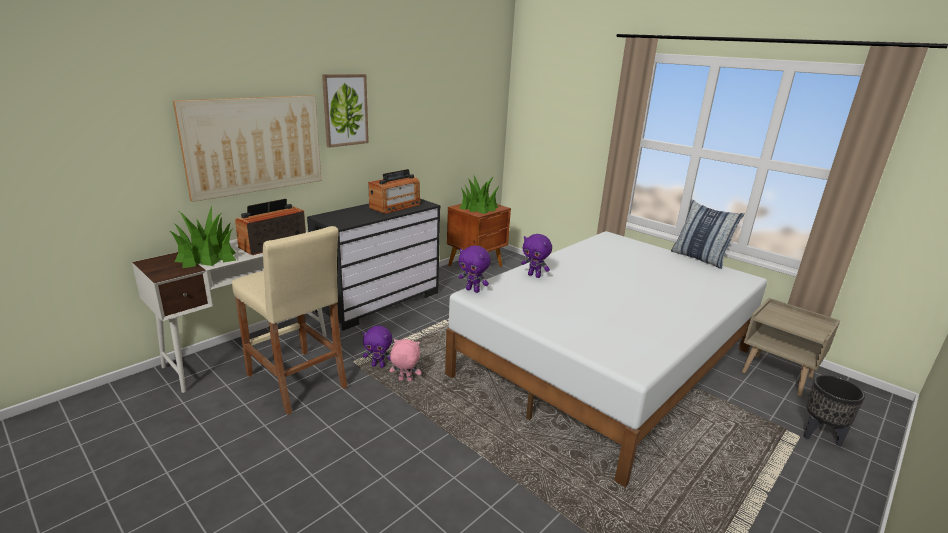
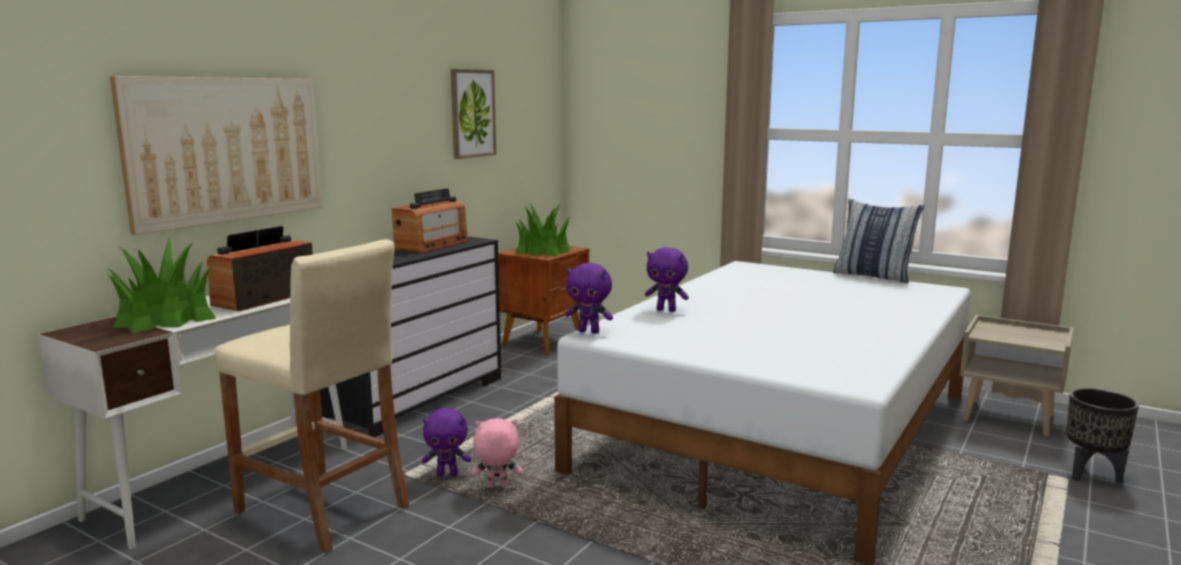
camera: 10 degrees left, 10 degrees down
picture [322,74,369,148] -> picture moved to [450,69,496,159]

